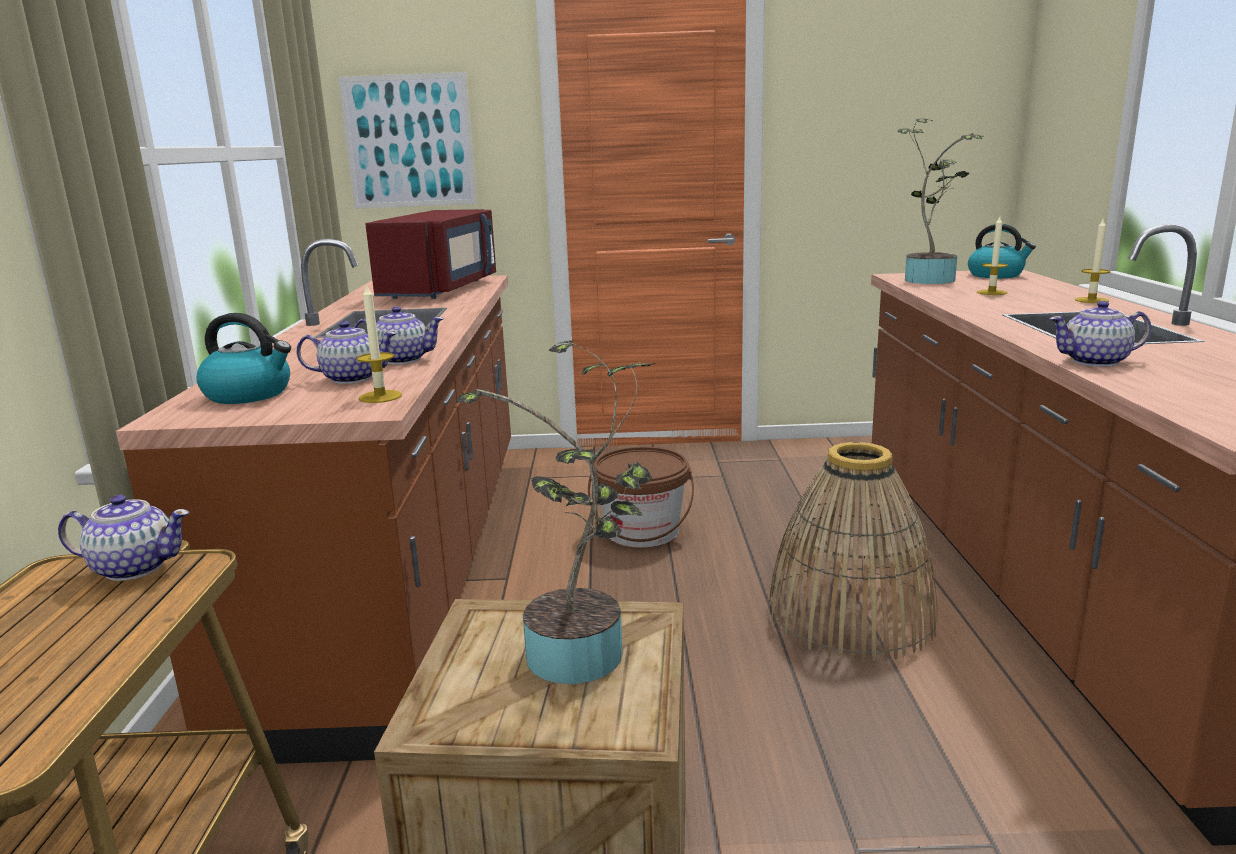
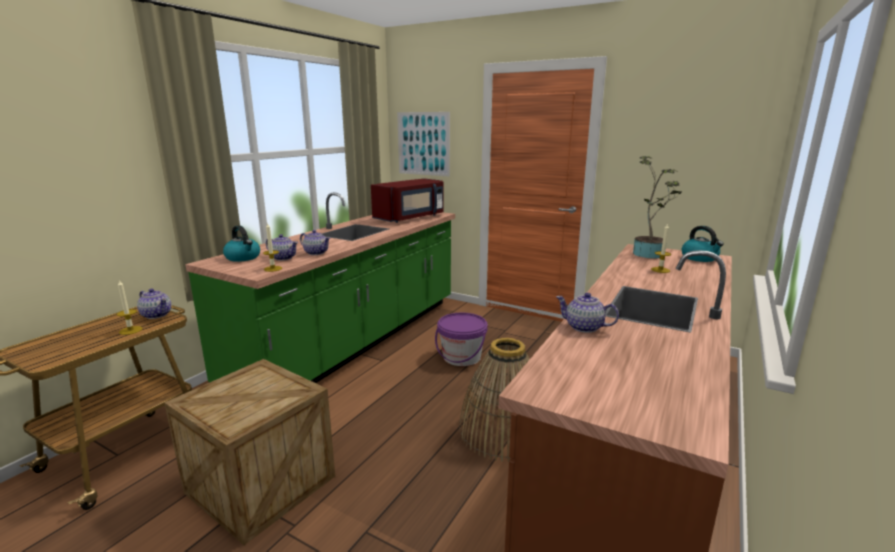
camera: 30 degrees right, 0 degrees up
brown counter [116,239,511,765] -> green counter [185,192,455,383]
potted plant [456,340,655,684] -> none
brown bucket [588,447,694,548] -> purple bucket [435,313,488,366]
candle [1075,217,1111,303] -> candle moved to [117,280,143,335]

